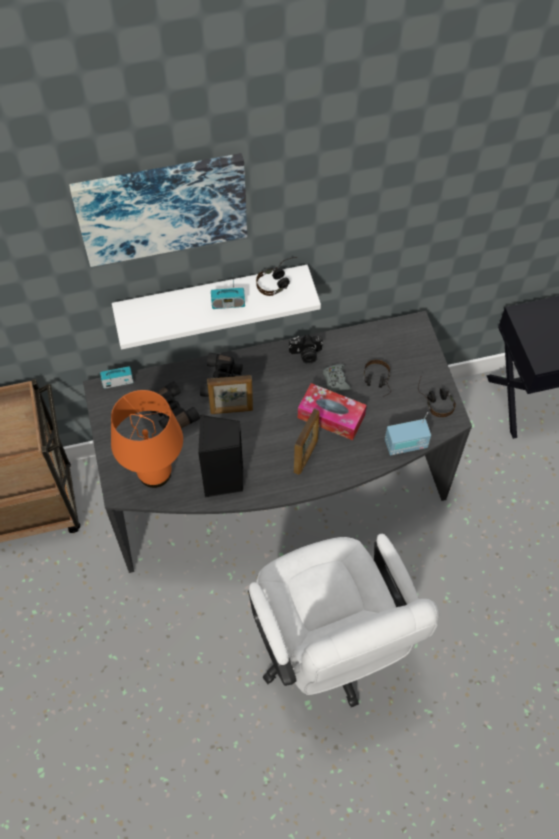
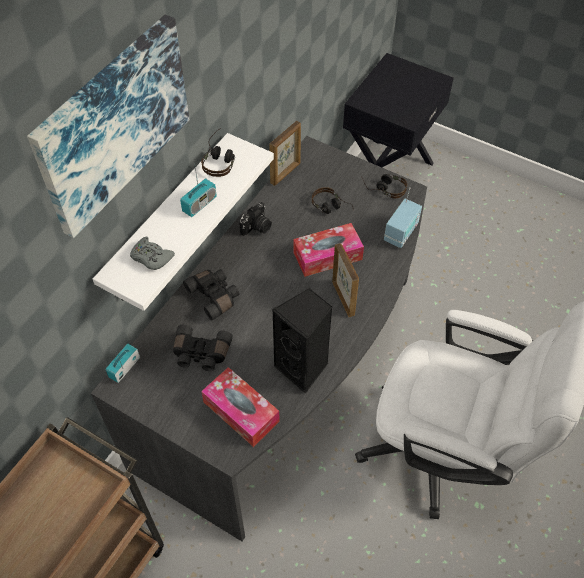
camera: 45 degrees left, 5 degrees down
orange table lamp [111,390,183,488] -> tissue box [201,367,280,447]
picture frame [207,375,253,414] -> picture frame moved to [269,121,301,186]
grey game controller [323,364,351,392] -> grey game controller moved to [130,237,175,270]

